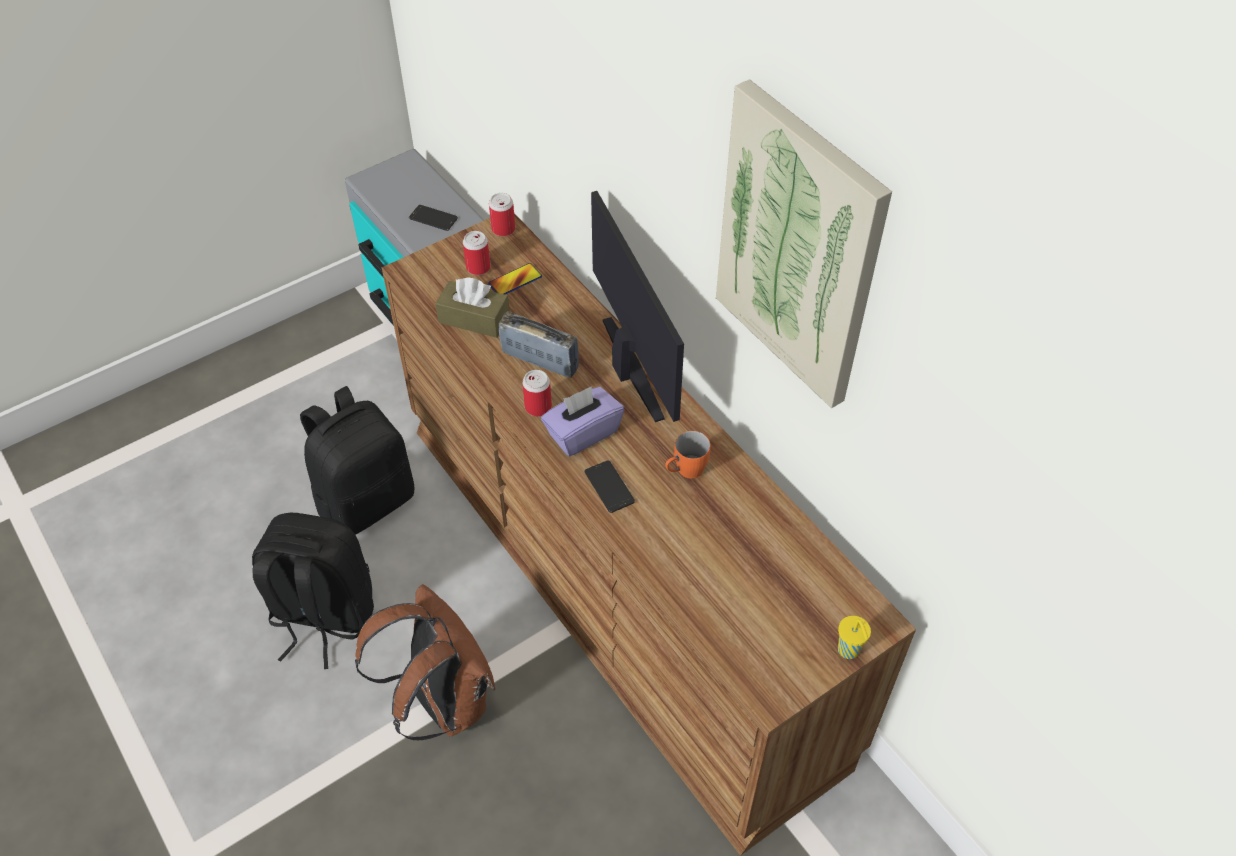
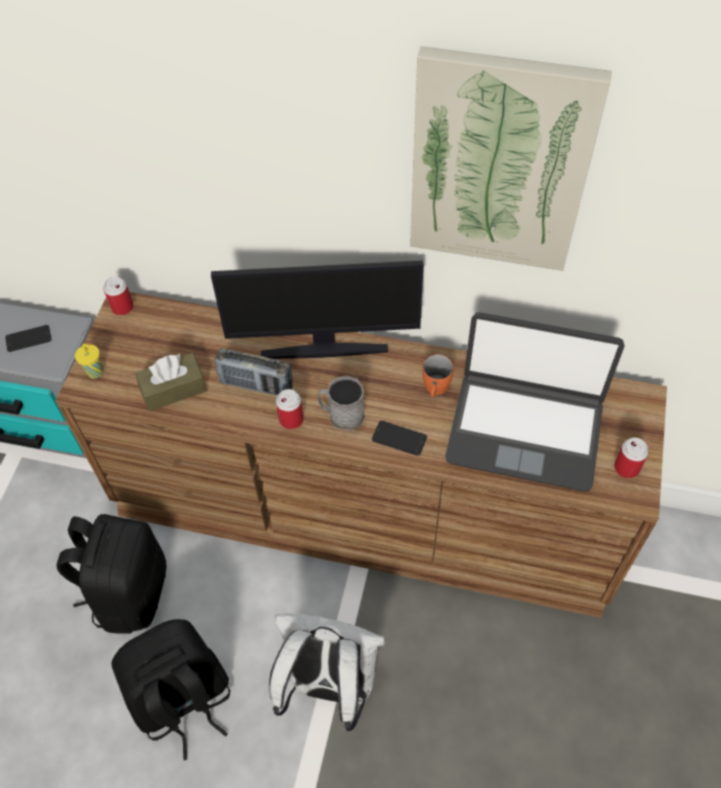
camera: 40 degrees left, 5 degrees up
brown backpack [355,584,495,740] -> white backpack [269,614,386,731]
can [463,231,491,275] -> can moved to [614,438,649,478]
phone [488,263,542,294] -> none
radio [499,311,579,378] -> radio turned 150 degrees counterclockwise [215,348,293,396]
purple tissue box [541,386,624,456] -> grey mug [318,376,365,430]
monitor [591,191,684,422] -> monitor turned 150 degrees clockwise [211,260,423,359]
yellow cup [838,616,871,659] -> yellow cup moved to [75,344,103,378]
none -> laptop [445,312,625,492]

